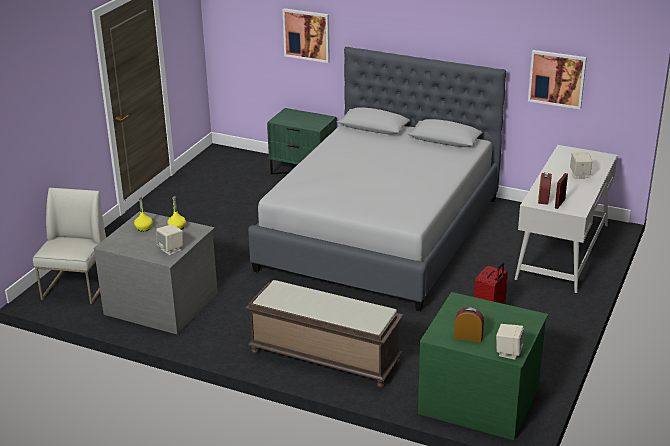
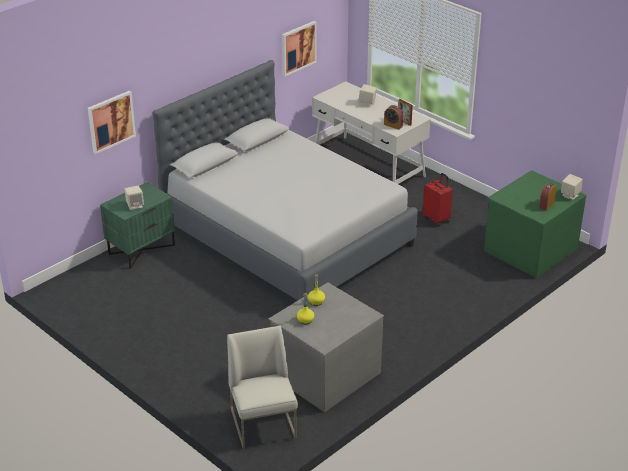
camera: 70 degrees left, 5 degrees up
white chair [33,188,106,304] -> white chair turned 45 degrees clockwise [227,326,298,449]
beige speaker [156,224,183,255] -> beige speaker moved to [125,186,144,210]
brown bench [246,280,403,388] -> none

